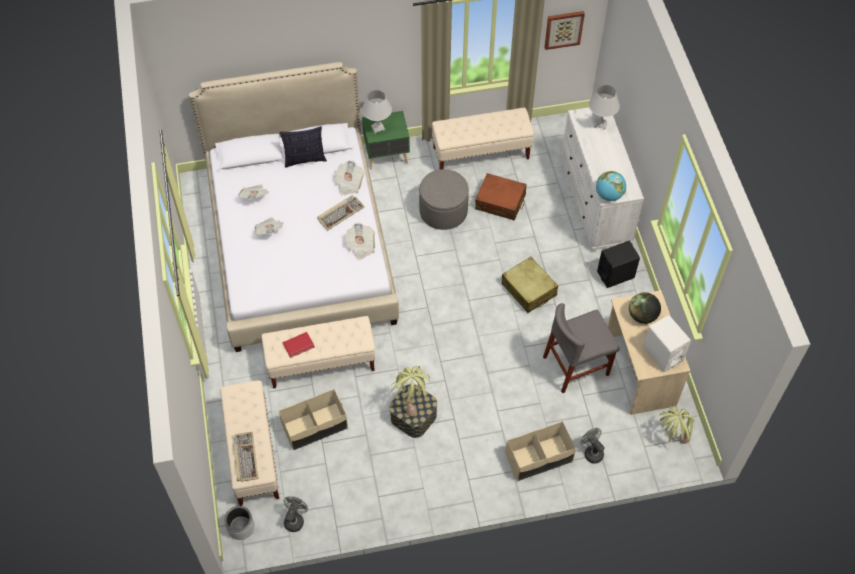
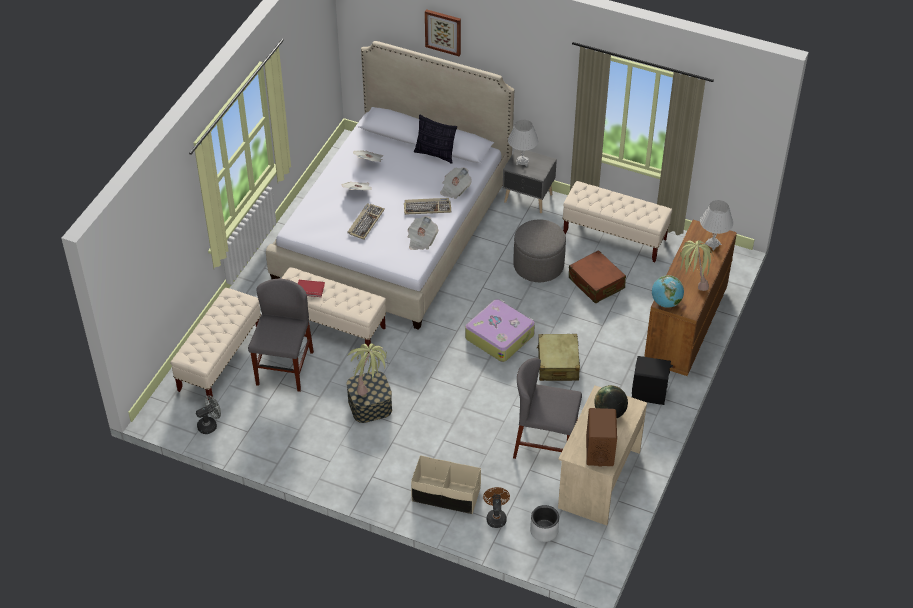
camera: 35 degrees right, 10 degrees down
grey planter [224,506,255,540] -> grey planter moved to [530,505,559,542]
keyboard [232,432,259,482] -> keyboard moved to [347,203,385,240]
beige storage box [279,389,348,451] -> grey chair [248,279,314,392]
green nightstand [362,111,410,170] -> grey nightstand [503,149,557,213]
picture [544,11,585,50] -> picture moved to [425,9,461,56]
white dresser [561,107,644,250] -> brown dresser [644,220,737,376]
grey fan [580,428,605,464] -> brown fan [483,487,510,528]
white speaker [643,315,691,372] -> brown speaker [586,408,617,466]
potted plant [659,405,694,444] -> potted plant moved to [680,240,714,291]
none -> suitcase [465,299,535,362]

